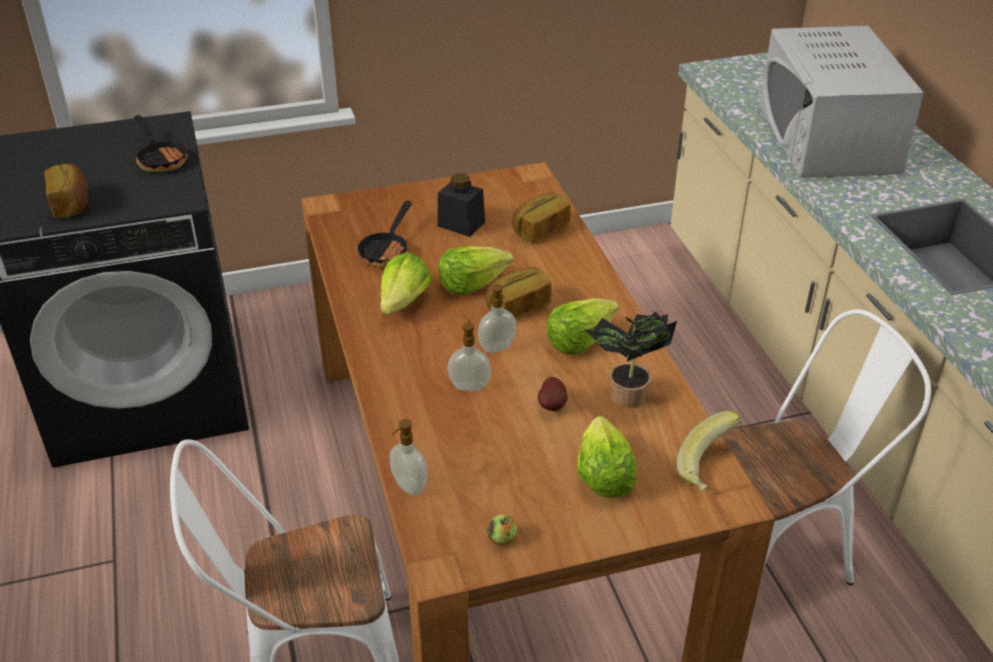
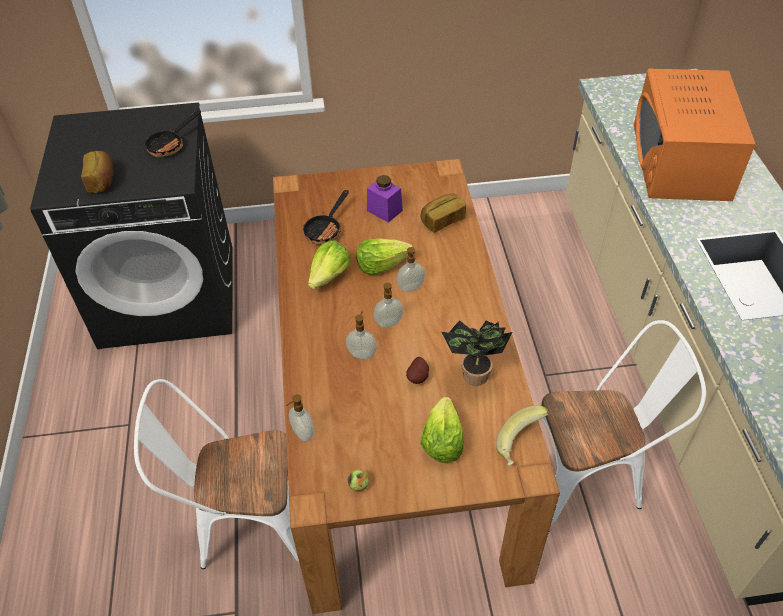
camera: 10 degrees right, 10 degrees up
frying pan [133,115,188,172] -> frying pan turned 60 degrees clockwise [145,110,201,157]
black jar [437,173,485,237] -> purple jar [367,175,403,223]
bread [485,267,552,318] -> soap dispenser [397,247,425,292]
lettuce [546,298,619,354] -> none
white microwave [759,26,924,178] -> orange microwave [634,69,756,201]

